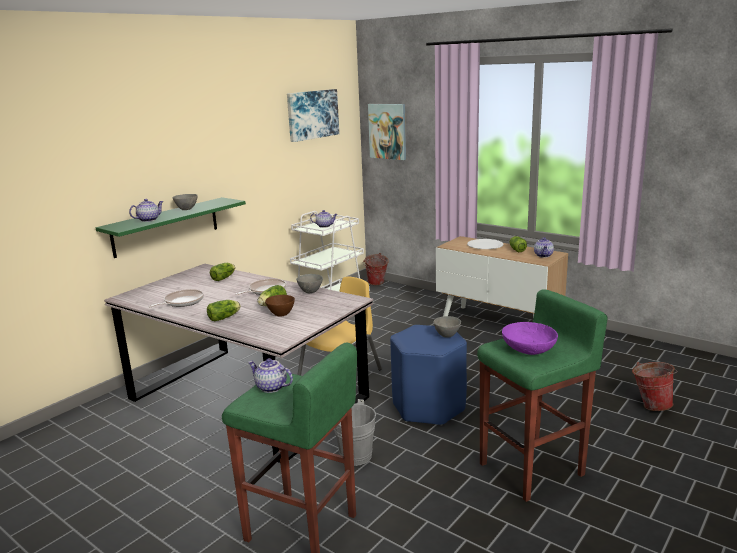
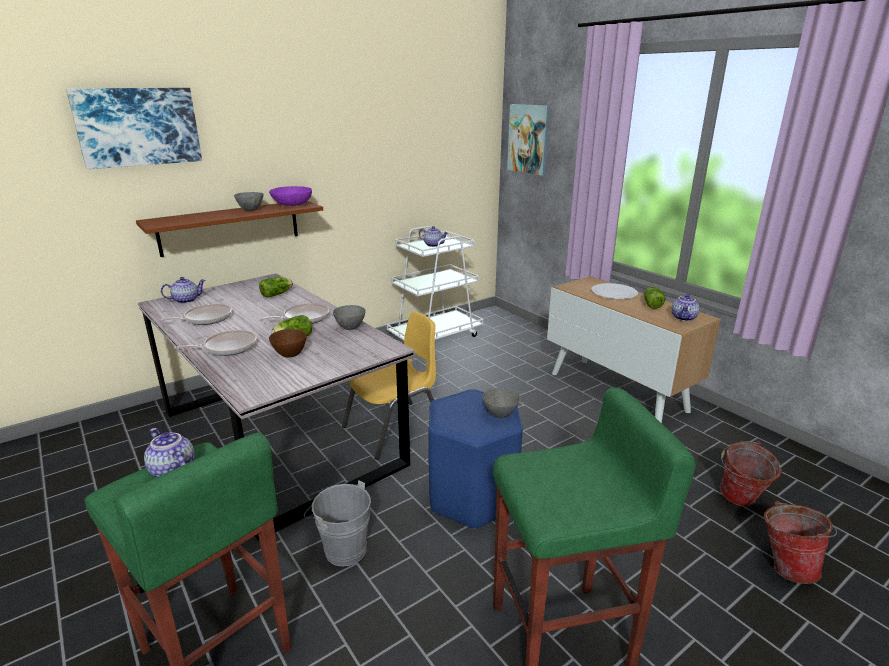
camera: 15 degrees right, 5 degrees up
green shelf [96,197,246,258] -> brown shelf [136,201,323,257]
teapot [129,199,164,222] -> teapot moved to [161,277,206,304]
lettuce [207,300,241,321] -> frying pan [174,330,257,356]
picture [287,89,339,142] -> picture moved to [66,88,202,169]
bucket [363,253,389,285] -> bucket moved to [720,441,782,507]
purple bowl [502,322,558,355] -> purple bowl moved to [269,186,312,206]

